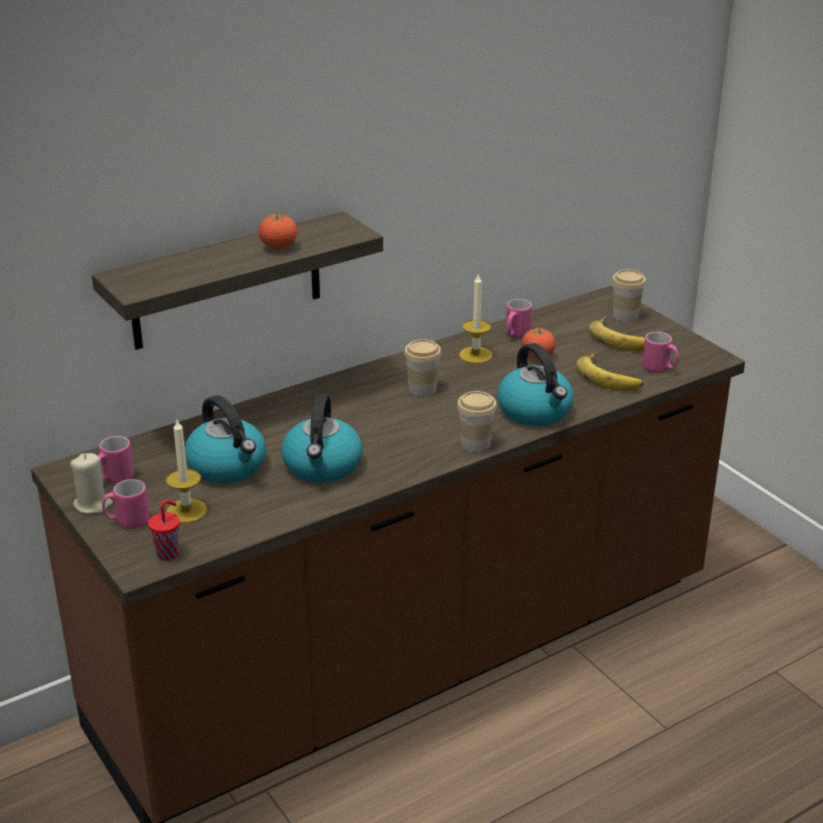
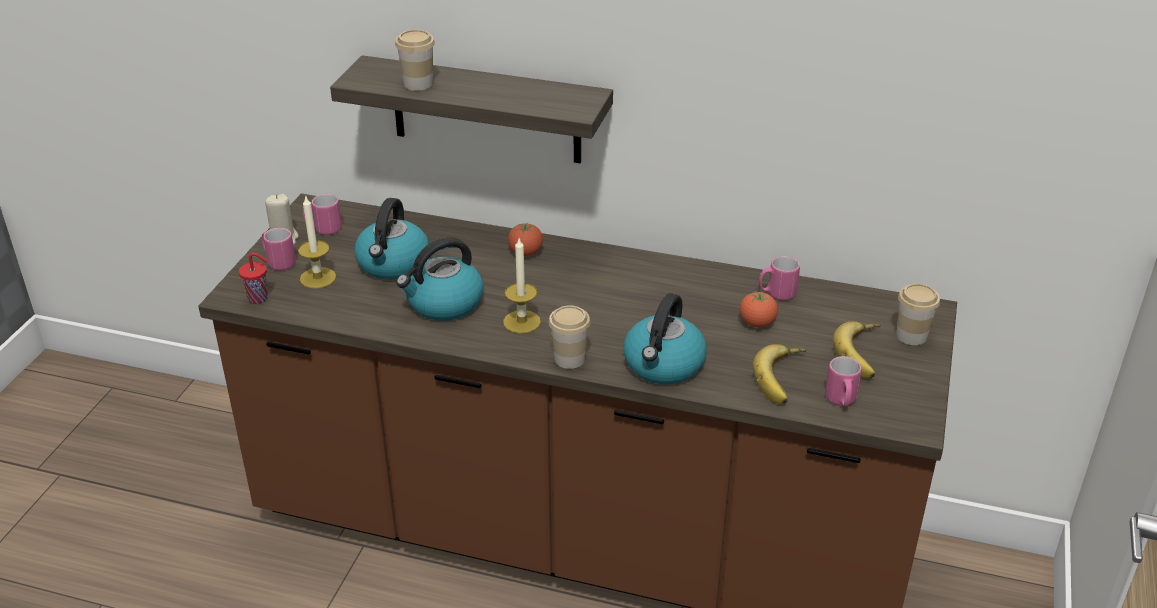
camera: 50 degrees right, 5 degrees up
tomato [259,213,297,249] -> tomato moved to [508,223,543,256]
cup [404,339,442,396] -> cup moved to [395,29,435,91]
candle [459,275,493,364] -> candle moved to [503,239,541,334]

